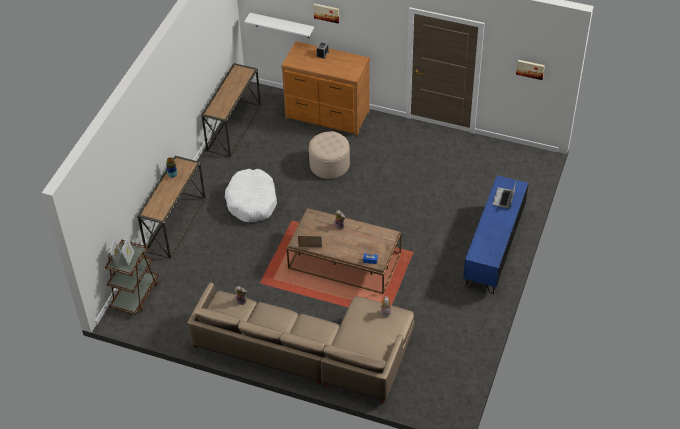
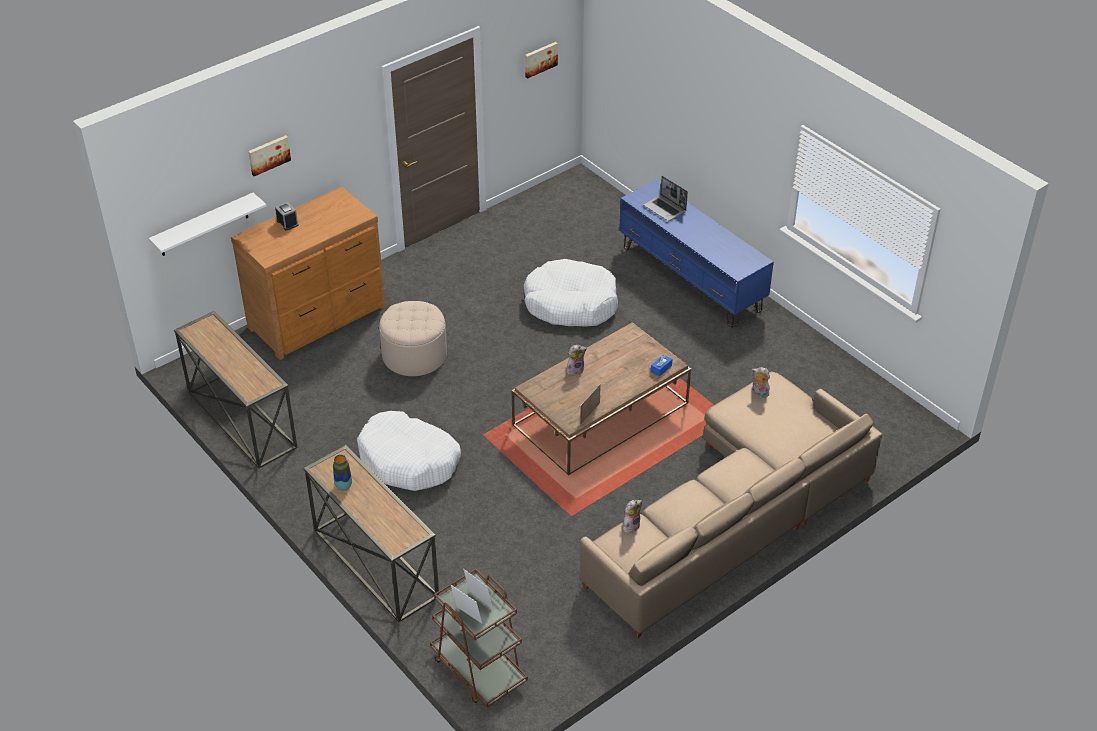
camera: 60 degrees left, 5 degrees down
none -> white dog bed [524,259,618,327]

